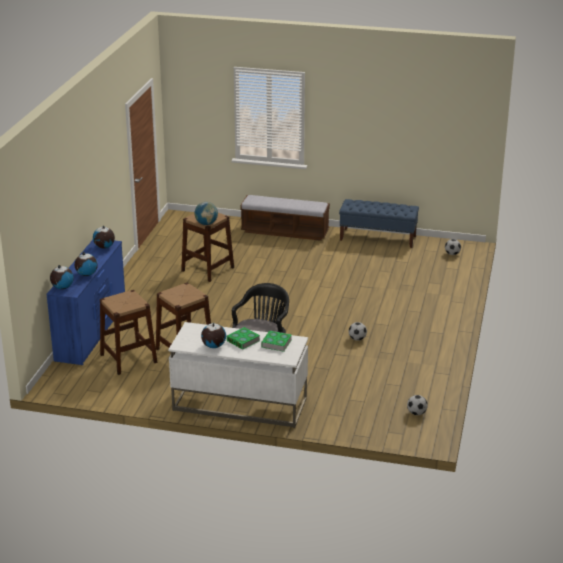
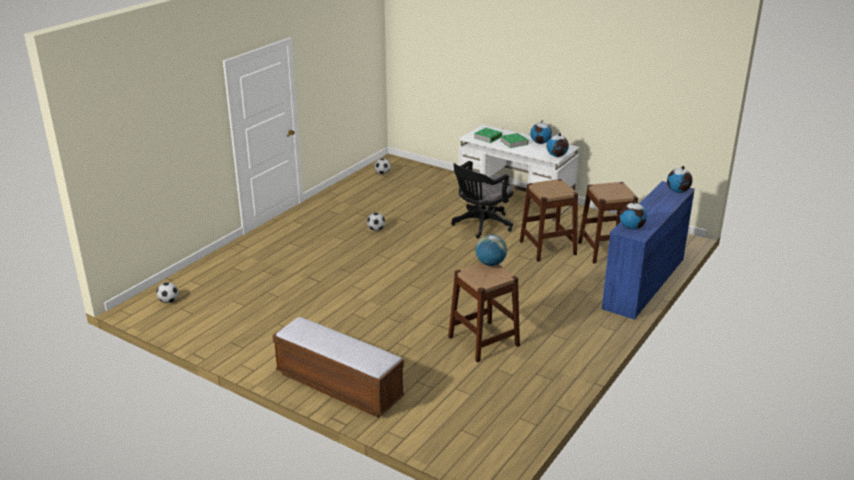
camera: 160 degrees left, 0 degrees up
globe [74,252,98,276] -> globe moved to [547,133,569,157]
blue bench [339,199,419,248] -> none

